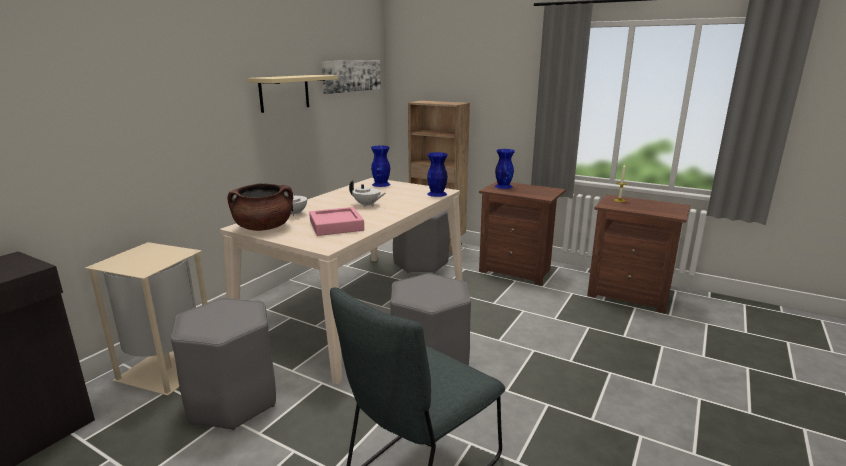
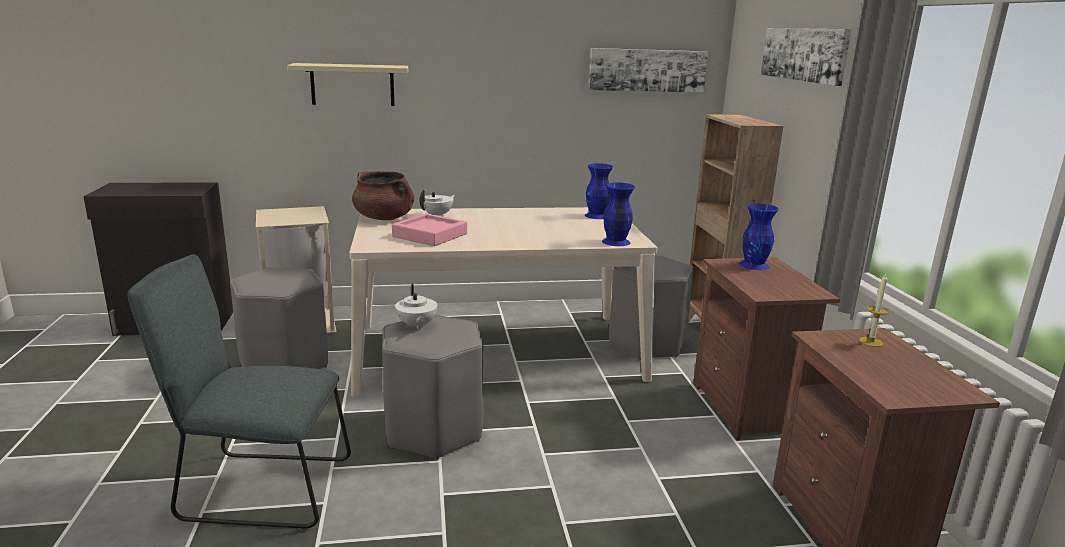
camera: 50 degrees right, 0 degrees up
beige shelf [247,75,338,113] -> beige shelf moved to [287,63,408,106]
white teapot [349,180,386,207] -> white teapot moved to [395,284,437,330]
none -> picture [761,28,852,86]

